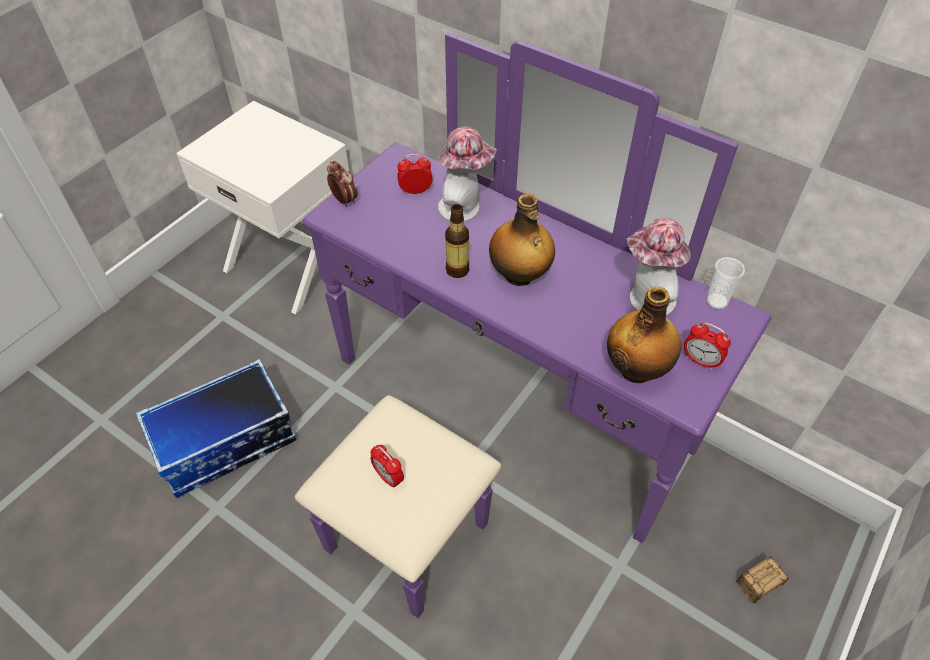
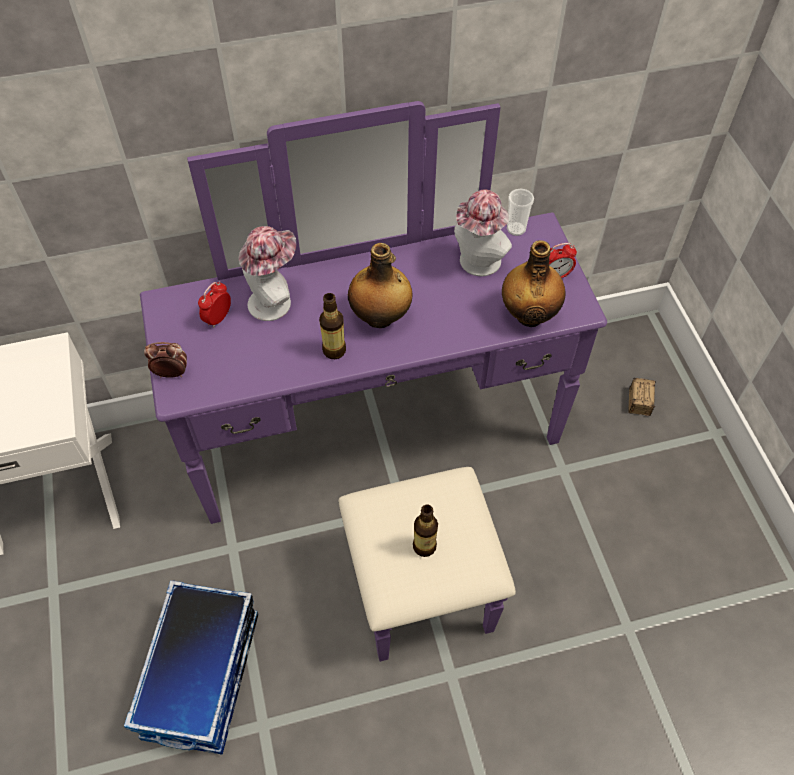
camera: 50 degrees left, 5 degrees up
alarm clock [370,445,404,488] -> bottle [413,505,438,557]

